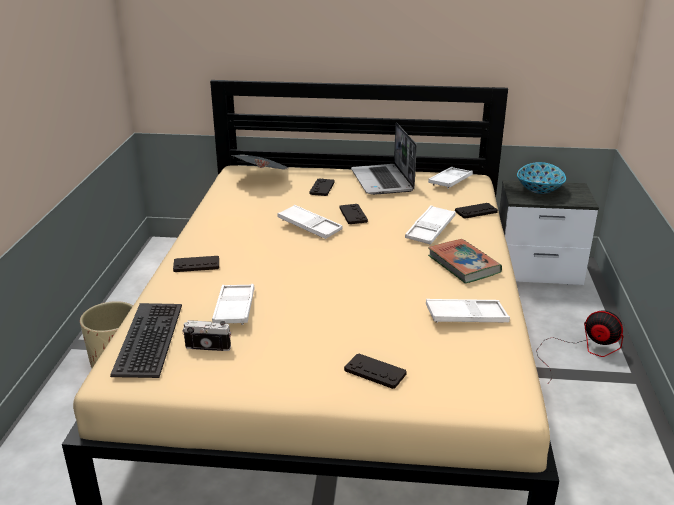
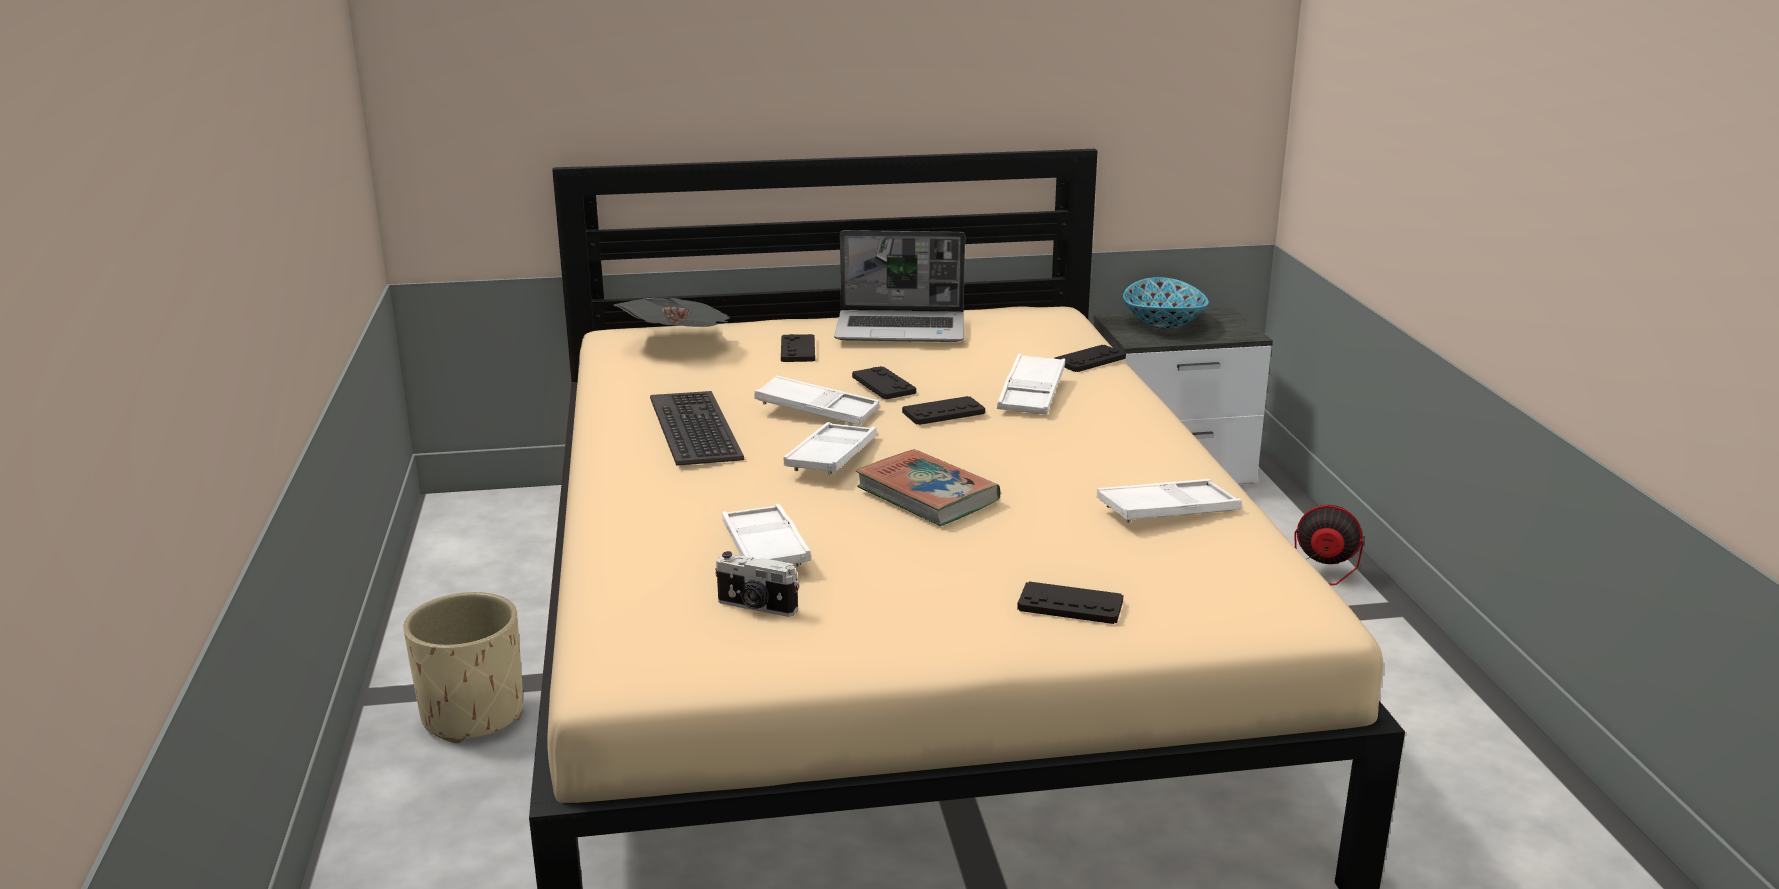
camera: 15 degrees left, 5 degrees down
keyboard [110,303,182,378] -> keyboard moved to [650,391,744,466]
black game controller [173,256,219,272] -> black game controller moved to [902,396,985,425]
camera [182,320,231,351] -> camera turned 150 degrees counterclockwise [715,551,799,617]
laptop [351,122,417,195] -> laptop turned 60 degrees counterclockwise [834,230,965,342]
white tray [428,167,473,189] -> white tray moved to [784,422,877,475]
book [428,239,502,284] -> book moved to [856,449,1000,526]

